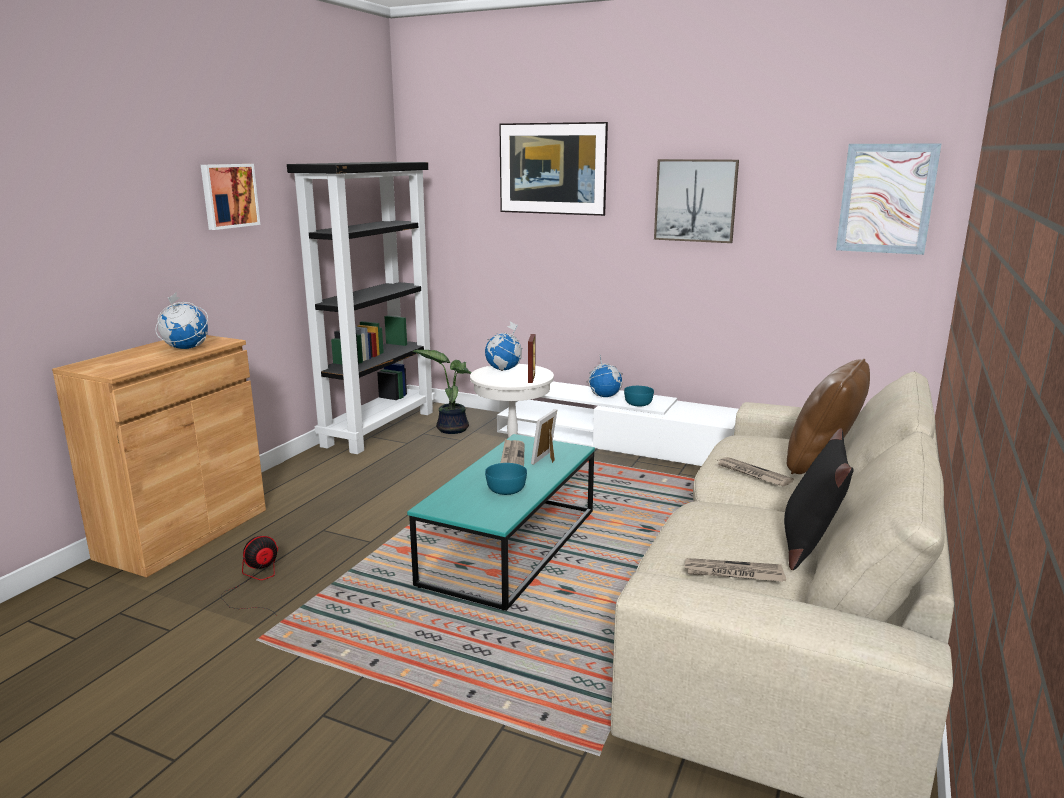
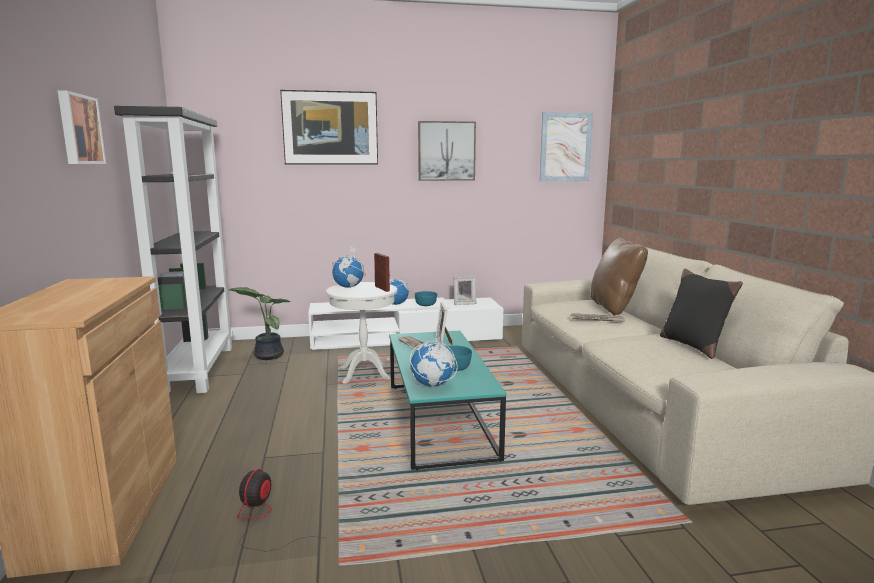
camera: 35 degrees left, 5 degrees down
globe [155,292,208,349] -> globe moved to [410,336,458,387]
newspaper [685,558,786,582] -> none
none -> picture frame [454,276,476,305]

